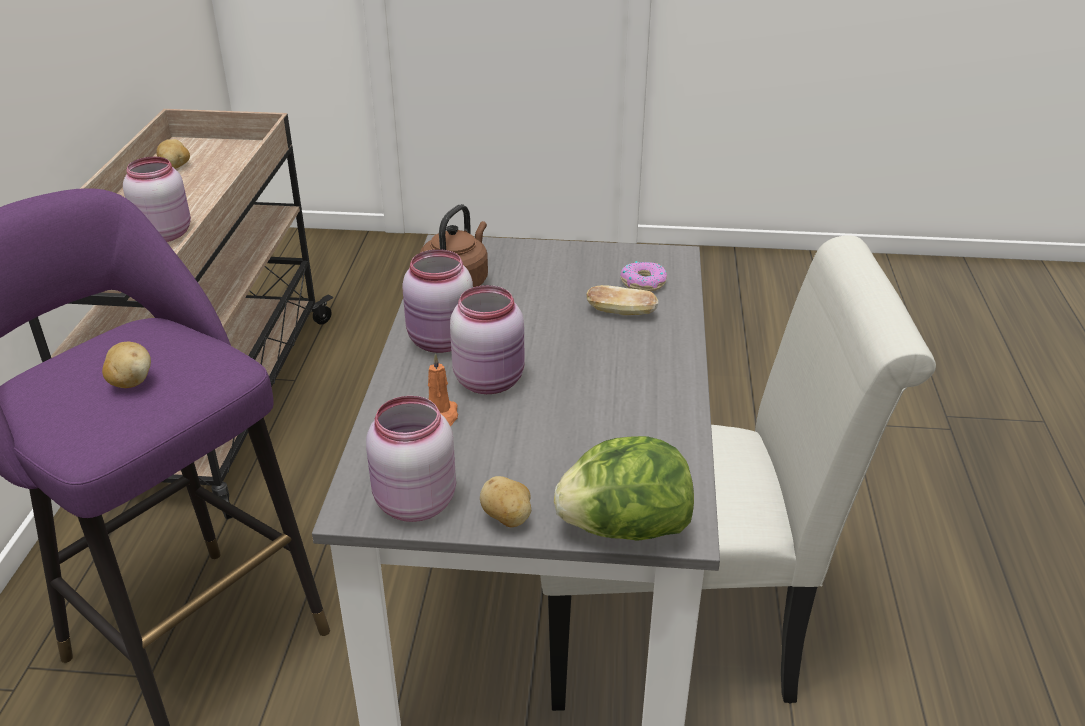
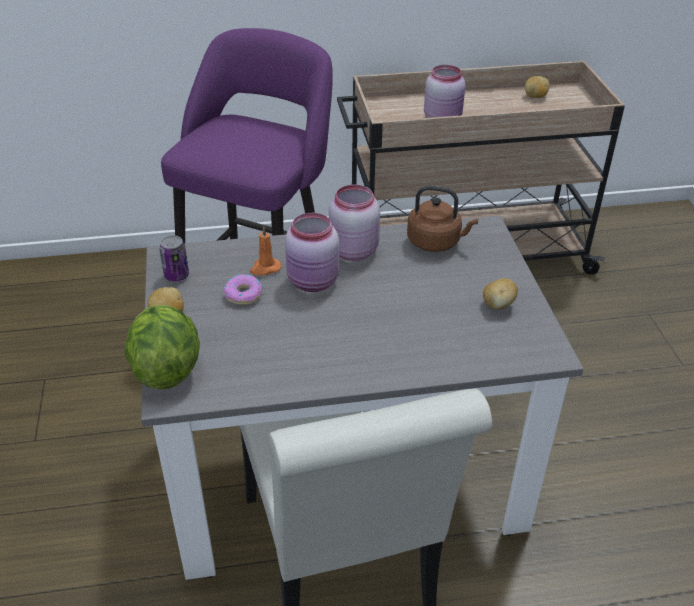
camera: 75 degrees right, 5 degrees up
potato [102,342,151,388] -> potato moved to [483,278,518,310]
pink jar [366,396,456,522] -> can [159,235,189,282]
bread [587,285,658,315] -> none
donut [620,261,667,292] -> donut moved to [224,274,262,305]

